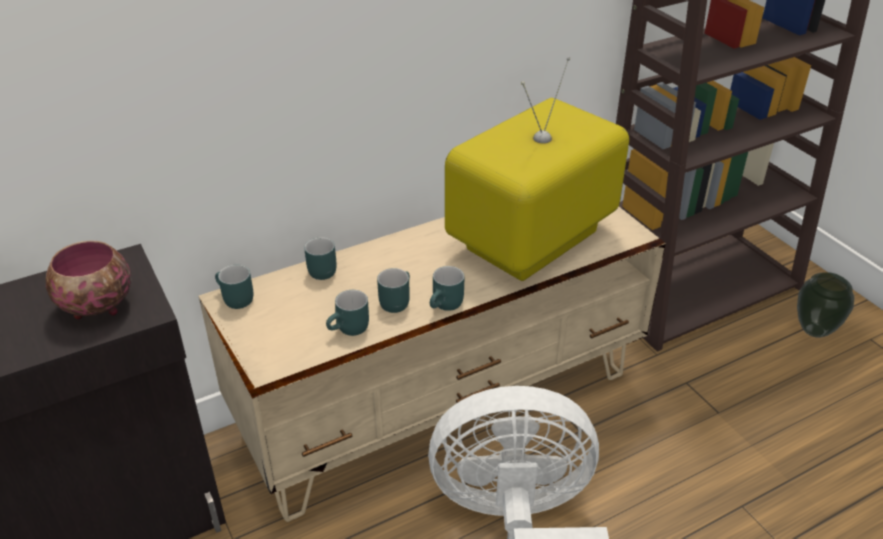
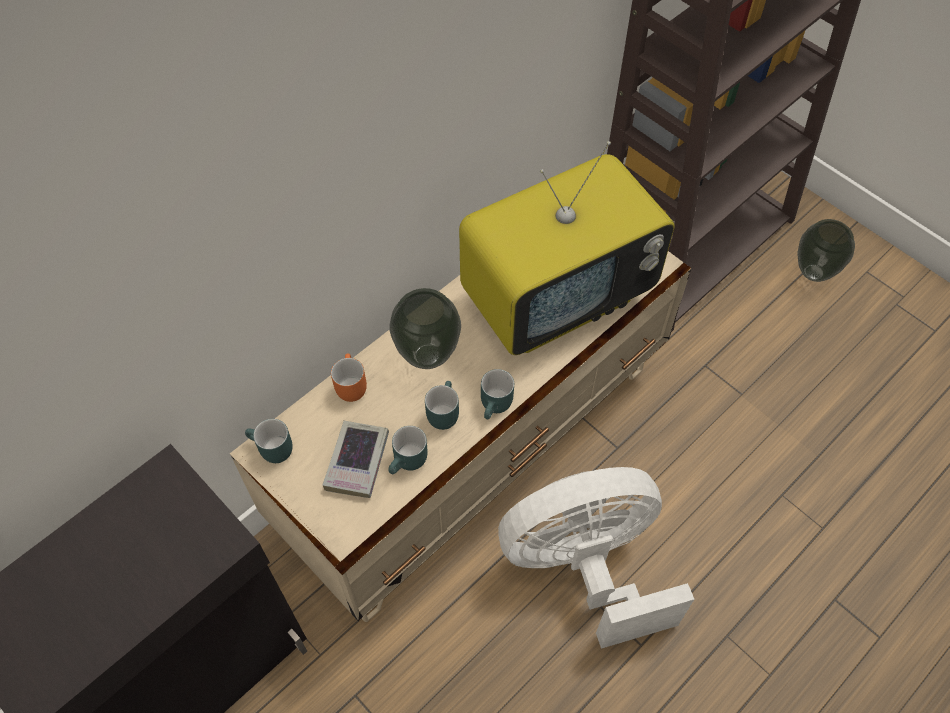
camera: 15 degrees left, 20 degrees up
bowl [46,240,132,319] -> none
turquoise mug [304,237,337,280] -> orange mug [331,354,367,402]
television [445,57,629,281] -> television turned 150 degrees counterclockwise [459,141,675,355]
none -> book [322,421,389,498]
none -> vase [389,288,461,369]

